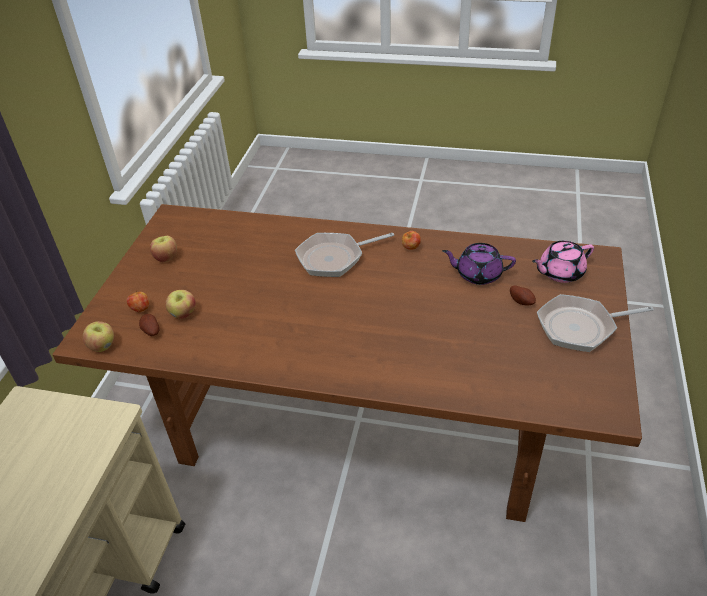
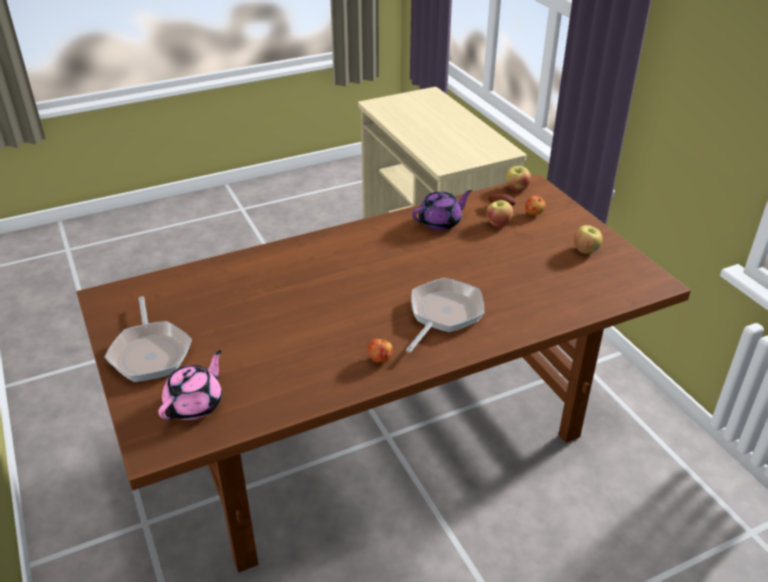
camera: 140 degrees right, 5 degrees down
purple teapot [442,243,516,285] -> purple teapot moved to [412,190,472,230]
potato [510,286,536,305] -> none
frying pan [537,294,654,352] -> frying pan turned 120 degrees clockwise [104,296,192,382]

